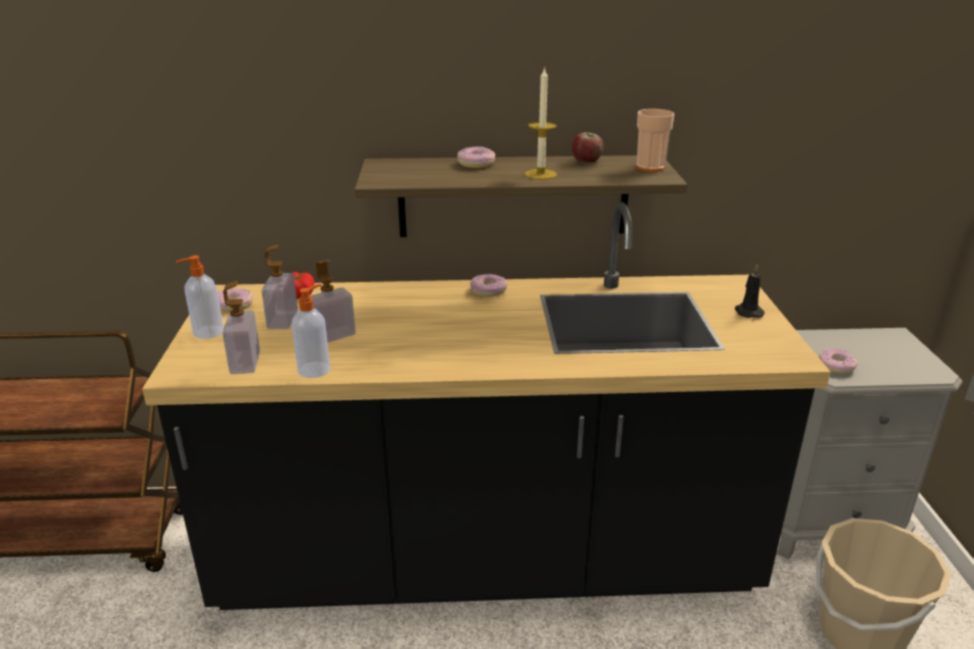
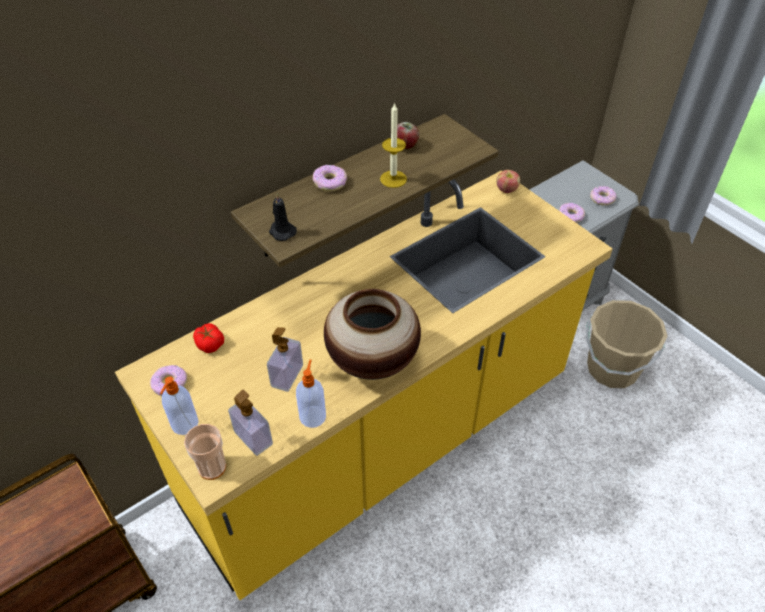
camera: 35 degrees left, 20 degrees up
black counter [142,202,830,610] -> yellow counter [115,170,613,600]
soap dispenser [262,244,298,329] -> none
donut [470,274,507,297] -> donut moved to [590,186,616,206]
cup [636,109,674,172] -> cup moved to [184,424,226,480]
black candle [735,265,765,318] -> black candle moved to [269,193,297,241]
none -> vase [324,289,421,380]
none -> apple [496,170,520,193]

